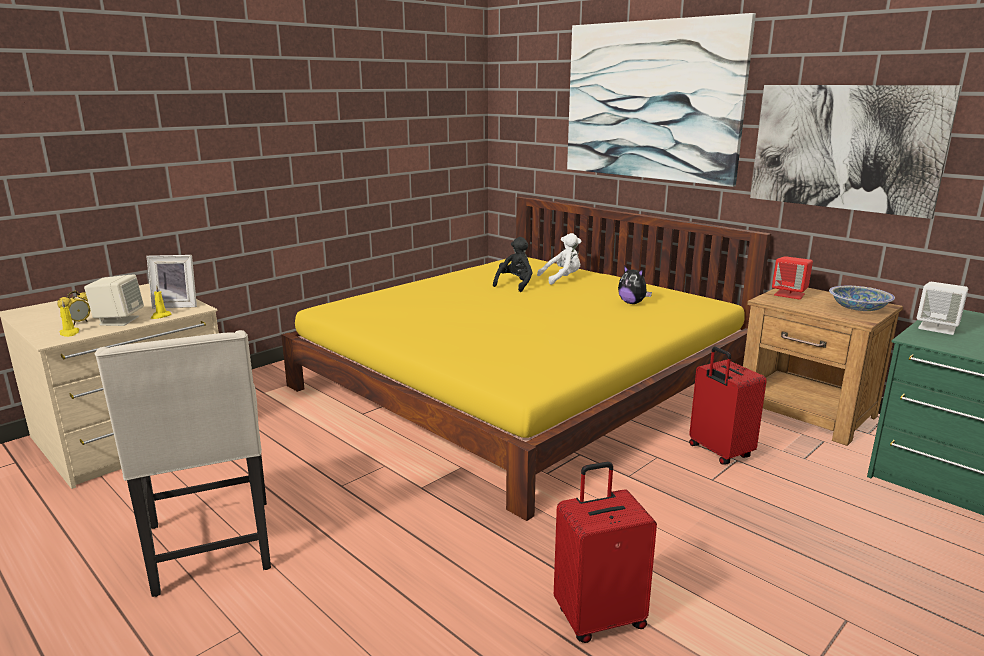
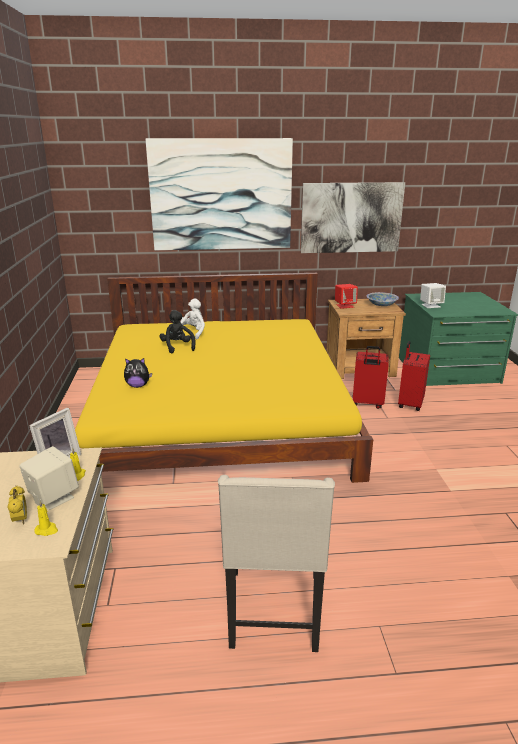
camera: 50 degrees left, 5 degrees up
beige chair [95,330,271,597] -> beige chair turned 75 degrees clockwise [218,475,335,652]
red suitcase [554,462,657,643] -> red suitcase moved to [398,341,430,411]
plush toy [618,265,652,304] -> plush toy moved to [124,358,152,388]

